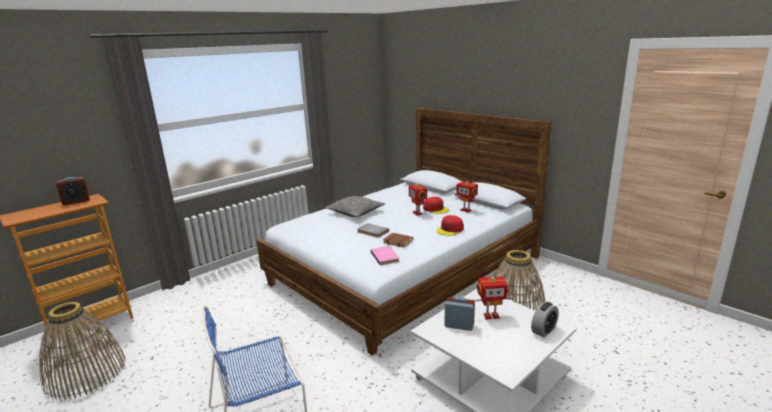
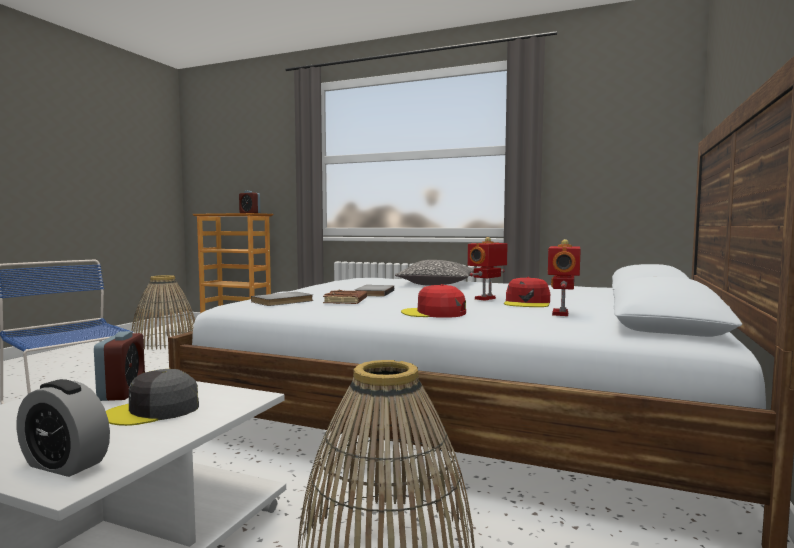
camera: 65 degrees right, 15 degrees down
pink book [371,246,399,265] -> grey book [251,292,313,306]
toy robot [472,276,513,320] -> grey cap [106,369,199,426]

